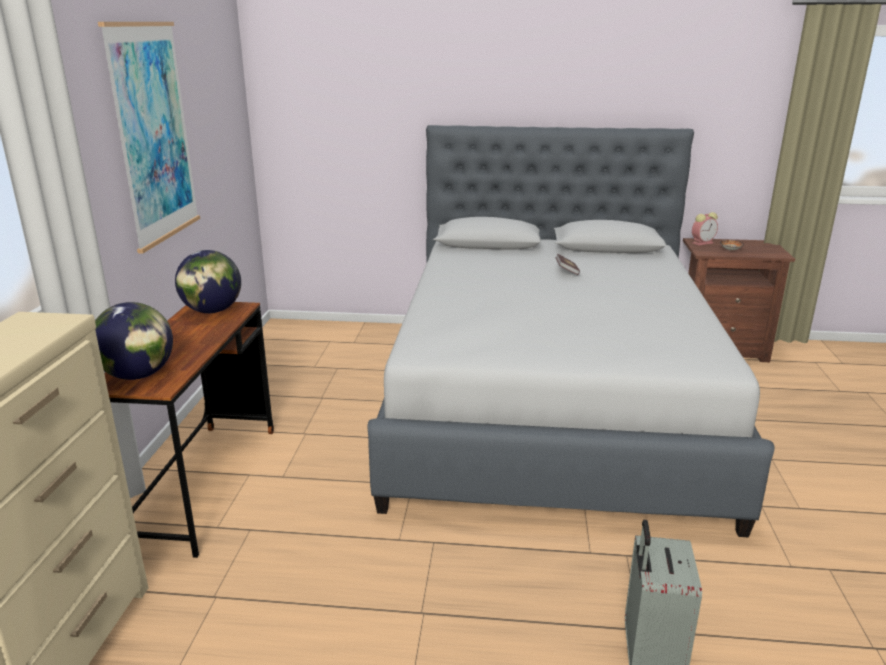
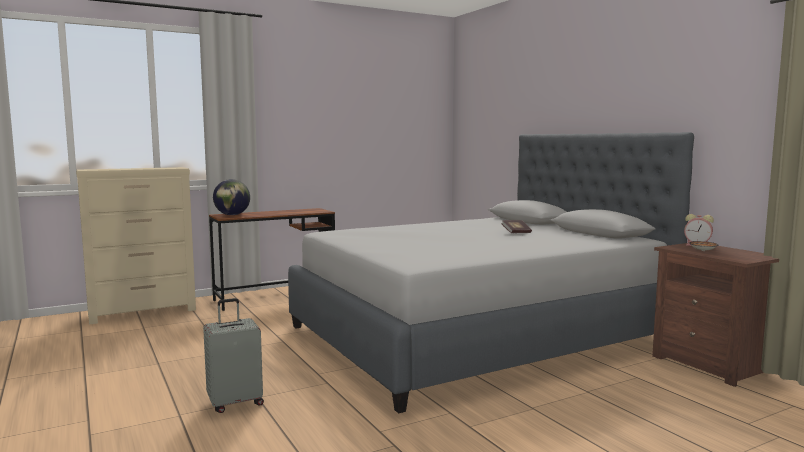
camera: 55 degrees right, 15 degrees down
picture [98,22,200,253] -> none
globe [175,250,241,313] -> none

